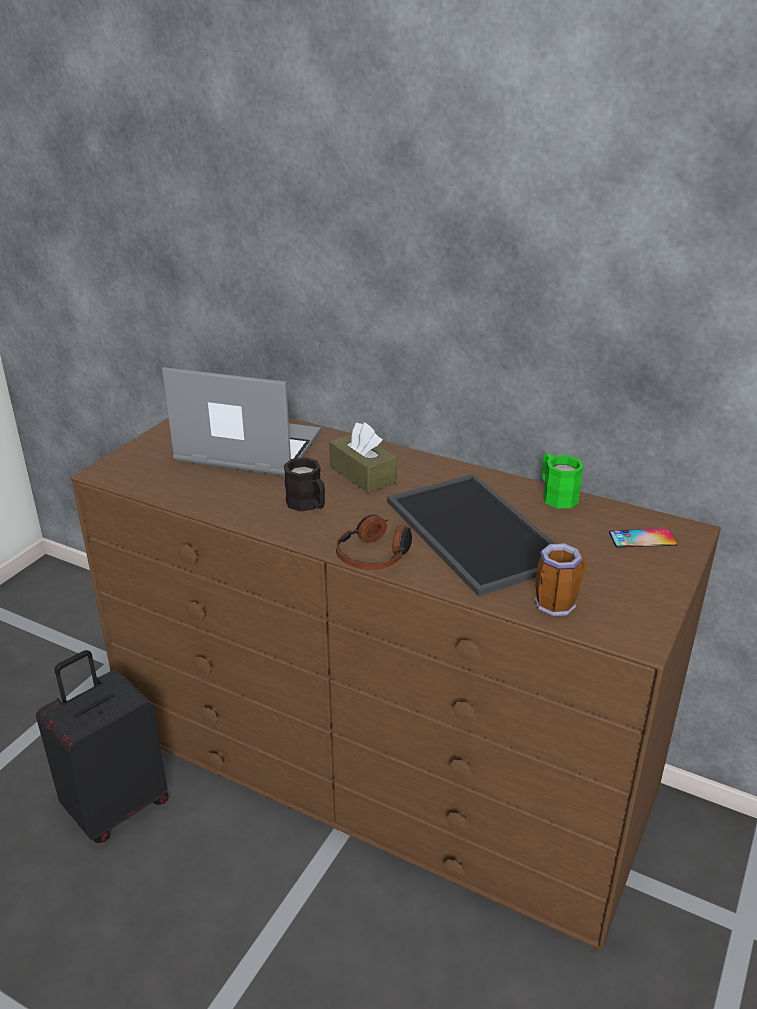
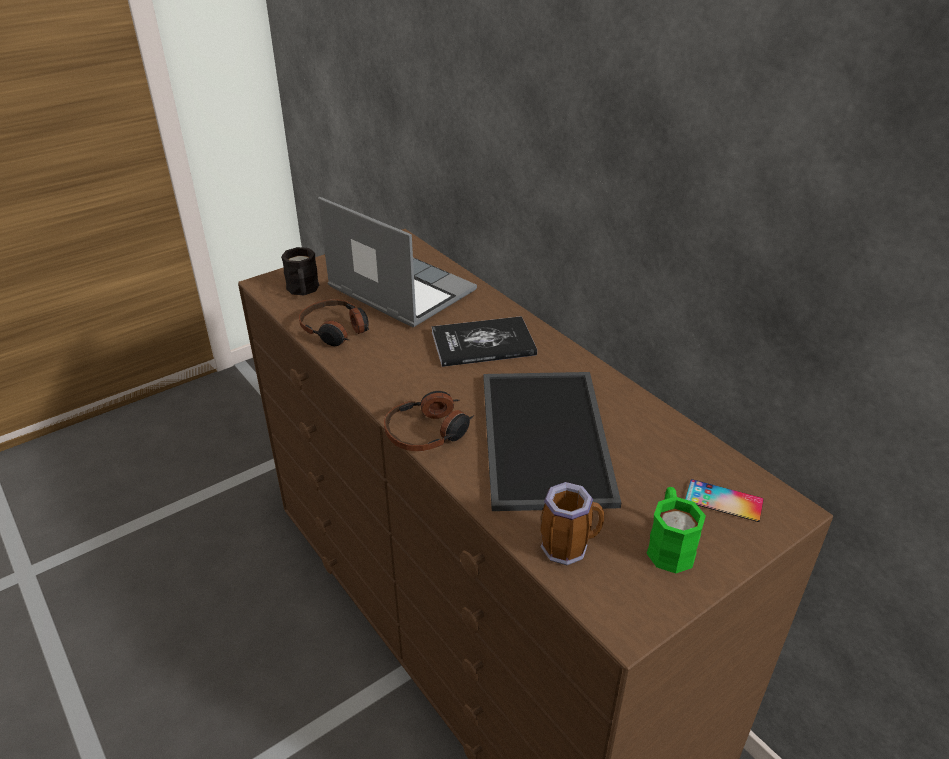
camera: 25 degrees right, 5 degrees up
black suitcase [36,650,169,843] -> none
black mug [284,457,325,512] -> black mug moved to [281,247,319,295]
brown tissue box [329,422,397,494] -> book [432,316,537,367]
green mug [542,453,584,508] -> green mug moved to [646,487,706,573]
none -> headphones [299,299,369,346]

